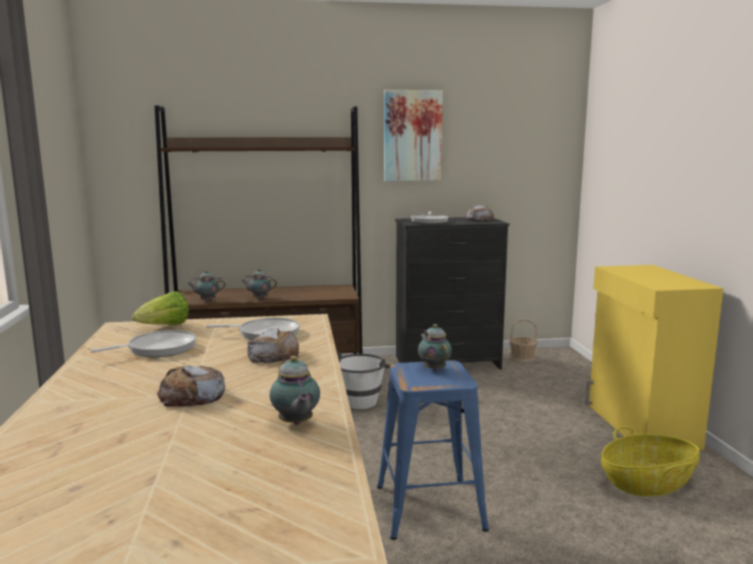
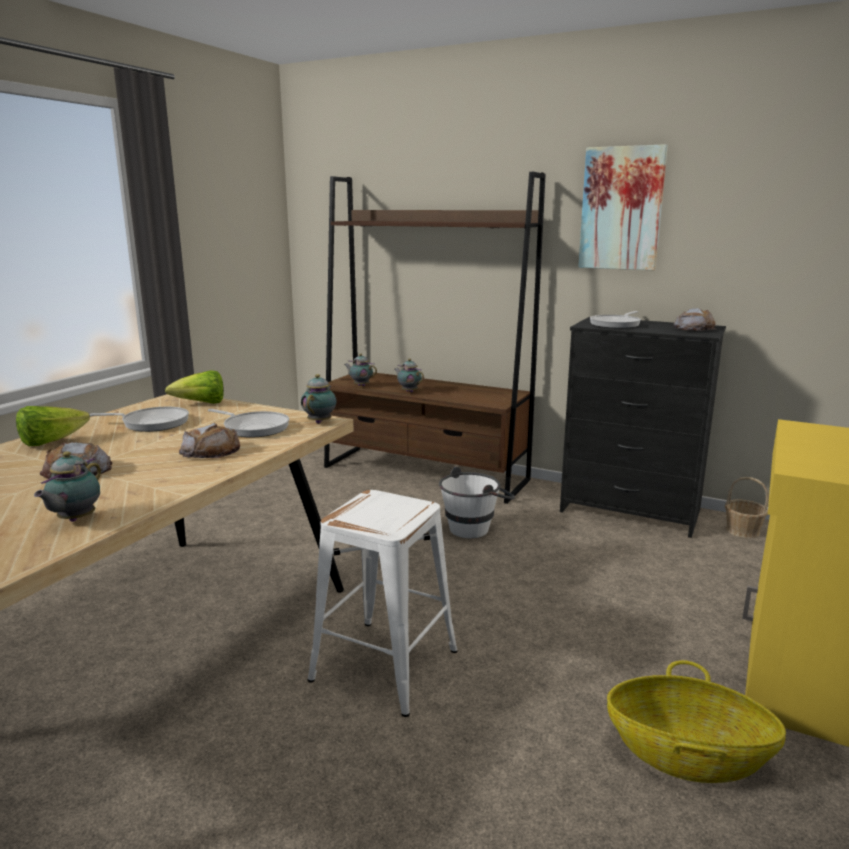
camera: 35 degrees right, 5 degrees up
blue stool [377,360,489,540] -> white stool [308,490,458,717]
teapot [418,324,452,371] -> teapot moved to [301,374,337,424]
none -> lettuce [16,406,90,446]

